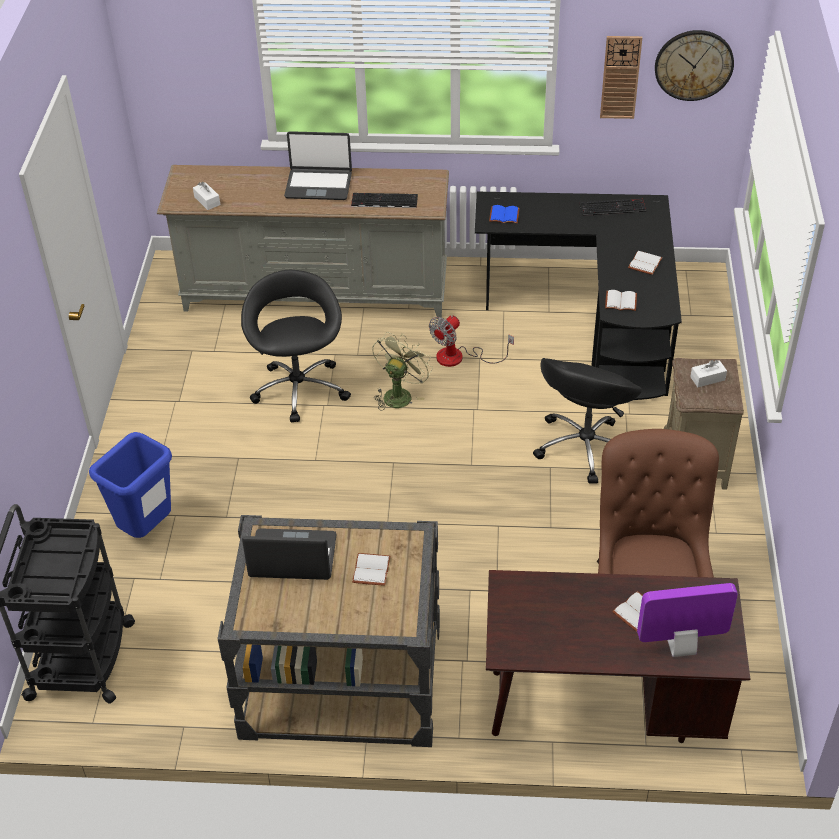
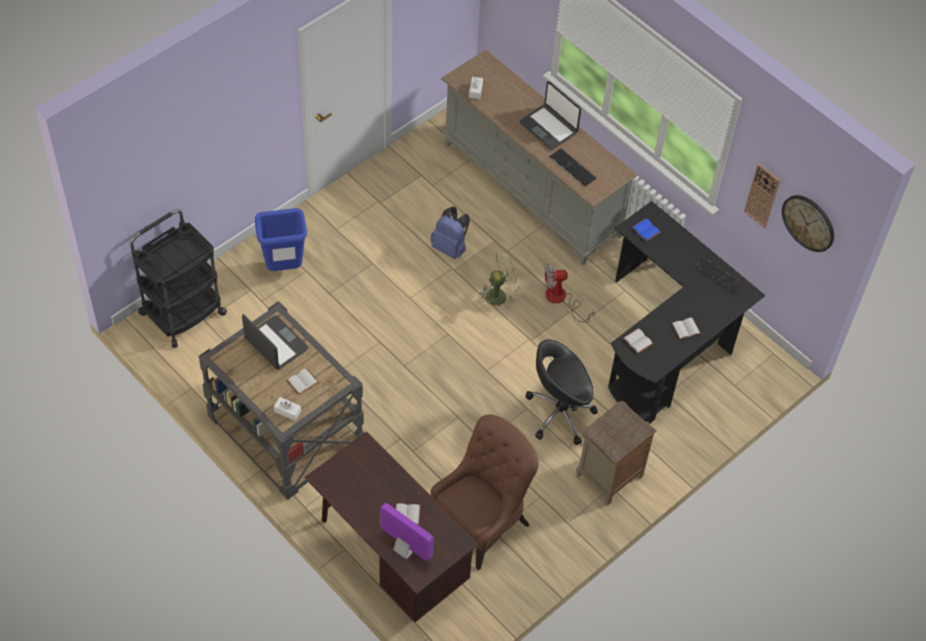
camera: 40 degrees right, 10 degrees up
black office chair [241,270,351,422] -> blue backpack [430,207,470,259]
white tissue box [690,360,727,387] -> white tissue box moved to [274,397,301,421]

